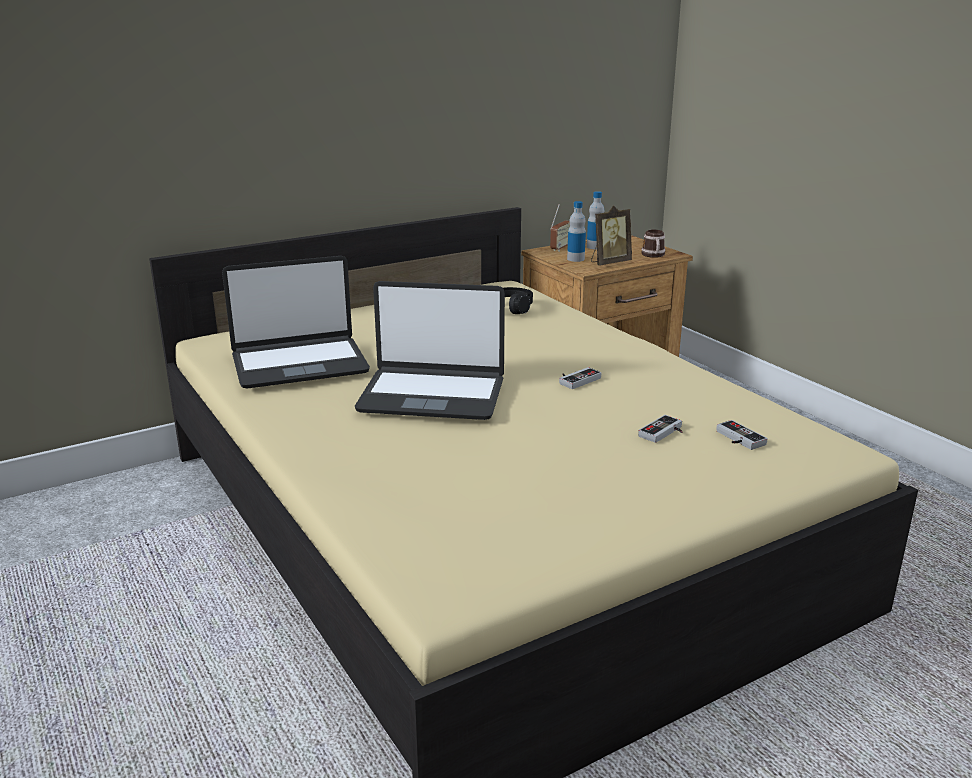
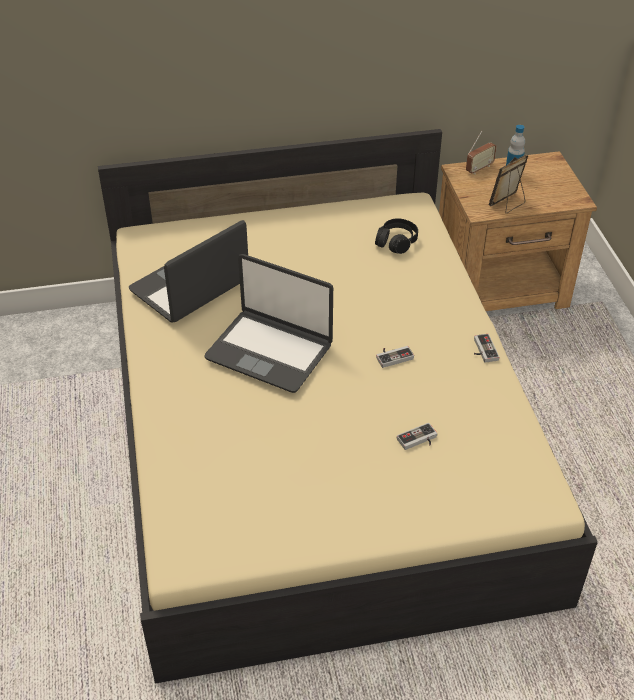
camera: 20 degrees right, 20 degrees up
laptop [222,256,370,389] -> laptop turned 135 degrees clockwise [129,220,248,323]
bottle [567,201,586,262] -> none
picture frame [591,205,632,266] -> picture frame turned 150 degrees clockwise [489,155,528,214]
mug [641,230,666,258] -> none
game controller [716,420,768,450] -> game controller moved to [474,334,499,363]

